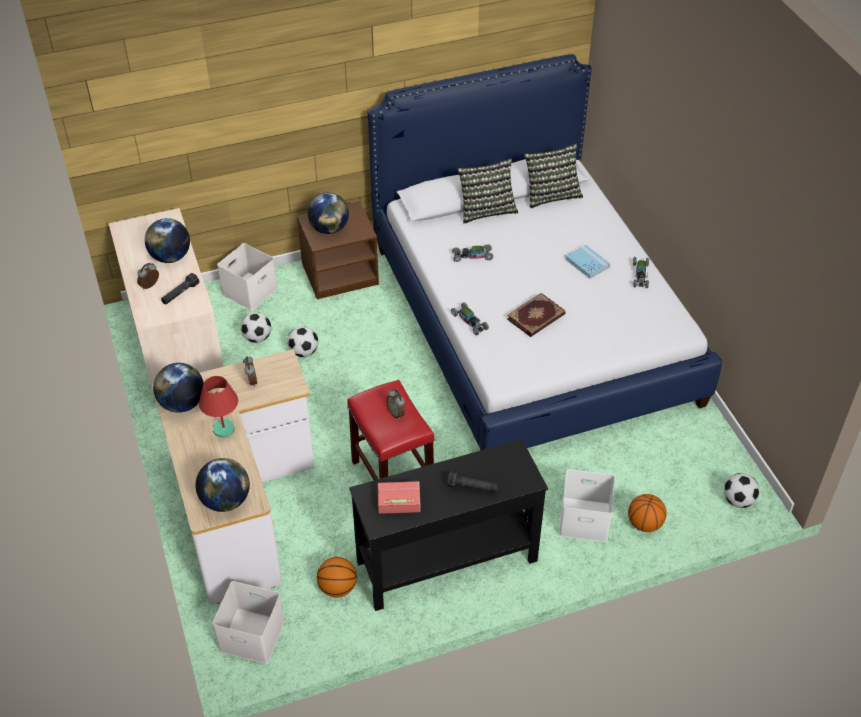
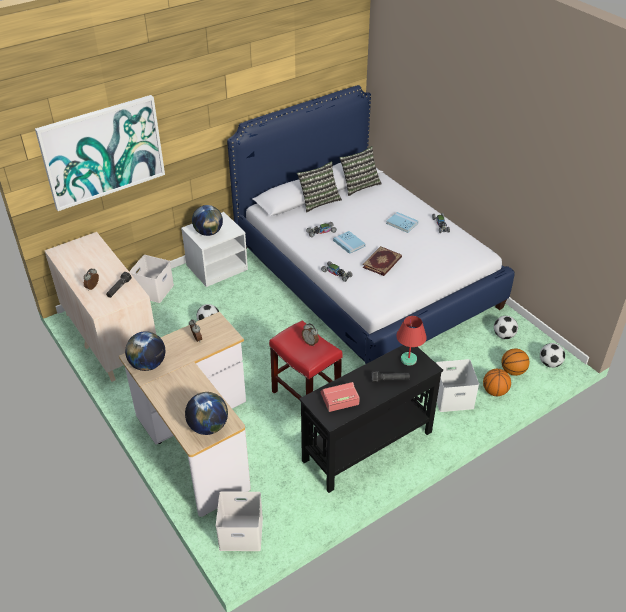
camera: 15 degrees left, 5 degrees down
globe [145,218,190,263] -> none
red table lamp [199,376,238,438] -> red table lamp moved to [396,316,427,366]
football [240,312,271,343] -> football moved to [494,316,518,339]
brown nightstand [297,201,379,299] -> white nightstand [181,212,248,287]
basketball [317,557,357,597] -> basketball moved to [502,348,529,376]
none -> picture [35,95,165,211]
none -> blue book [333,231,366,254]

